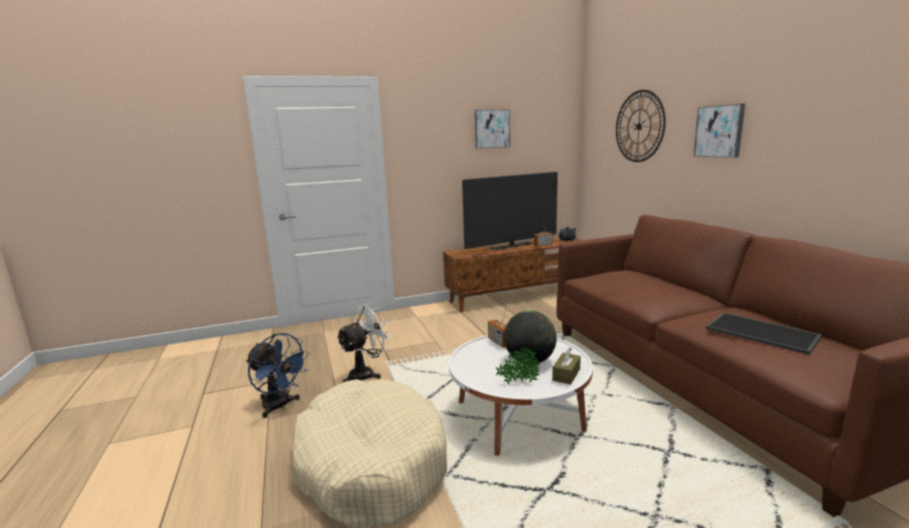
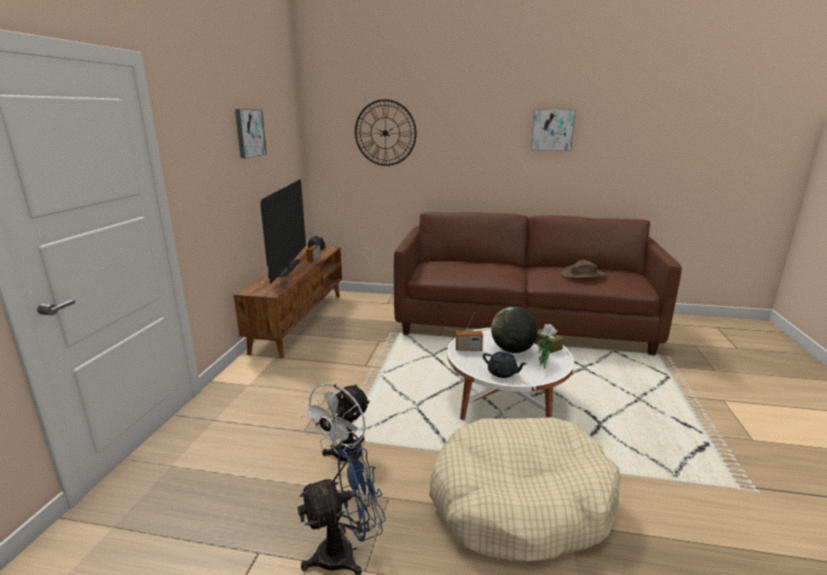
camera: 60 degrees left, 5 degrees up
white fan [336,303,393,382] -> white fan turned 135 degrees counterclockwise [300,383,370,463]
picture [693,103,745,158] -> picture moved to [531,109,576,151]
tray [706,312,822,355] -> brown hat [561,260,607,278]
none -> black teapot [483,352,527,378]

